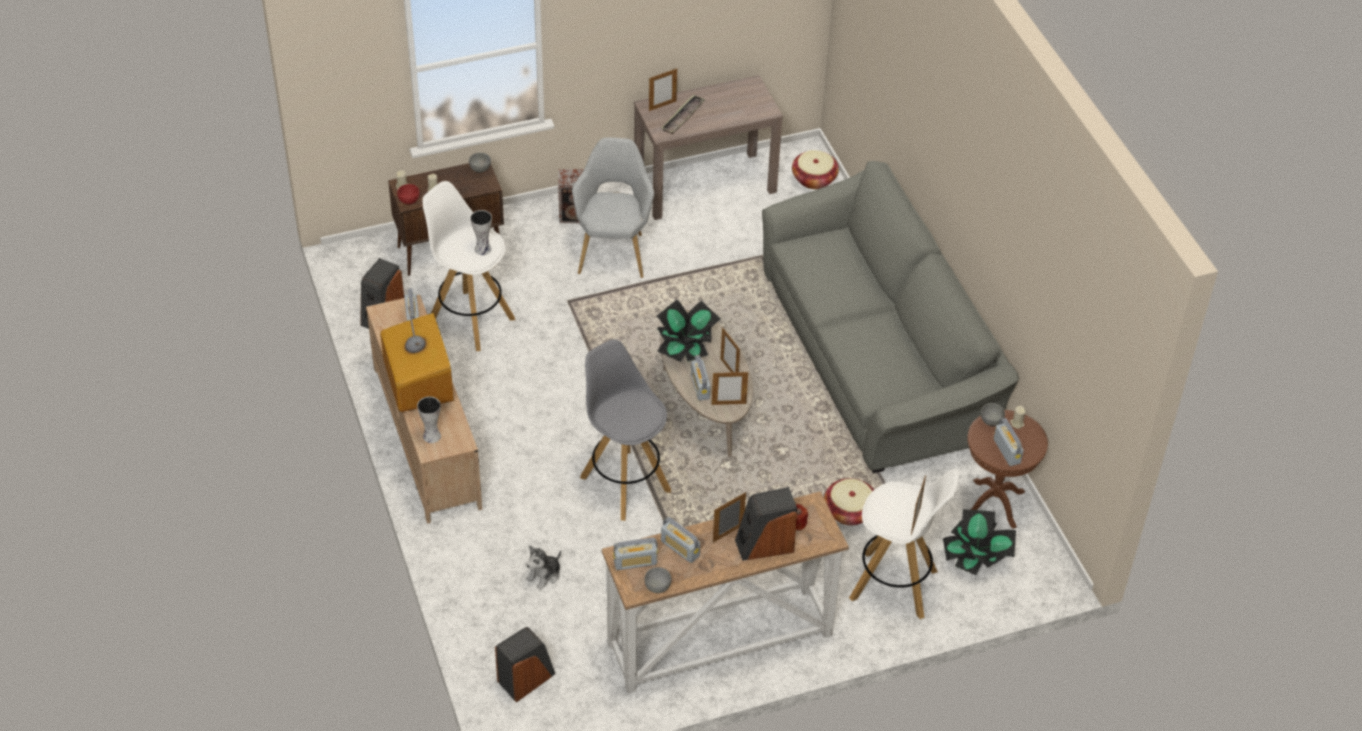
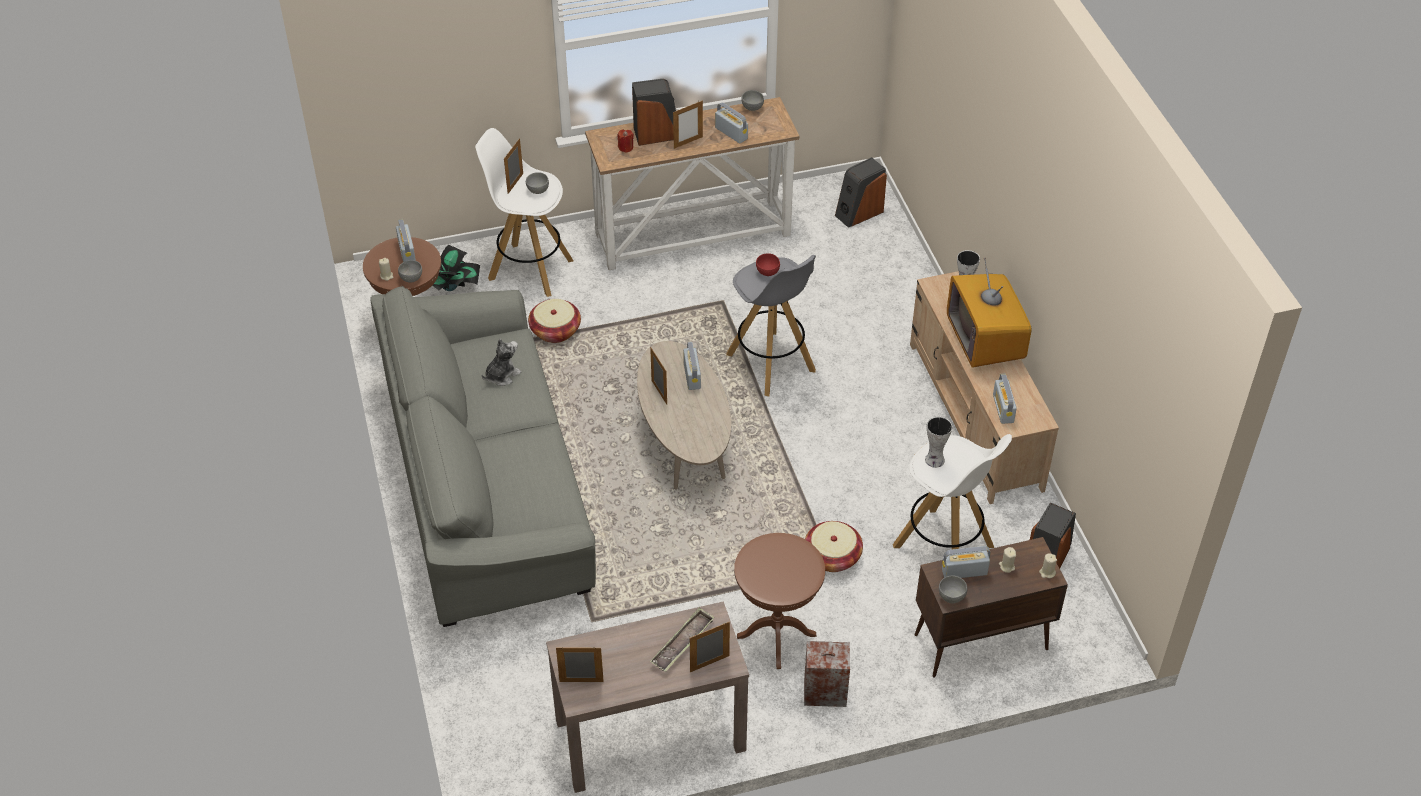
camera: 175 degrees left, 0 degrees up
red bowl [397,184,419,204] -> red bowl moved to [756,253,780,276]
plush toy [526,545,561,590] -> plush toy moved to [482,339,521,386]
grey armchair [572,138,654,278] -> brown side table [734,533,825,669]
radio [613,538,658,570] -> radio moved to [942,546,991,578]
potted plant [656,300,721,362] -> none
picture frame [712,372,748,405] -> picture frame moved to [556,647,604,682]
basket [792,150,839,189] -> basket moved to [805,521,863,572]
none -> grey bowl [526,172,549,194]

